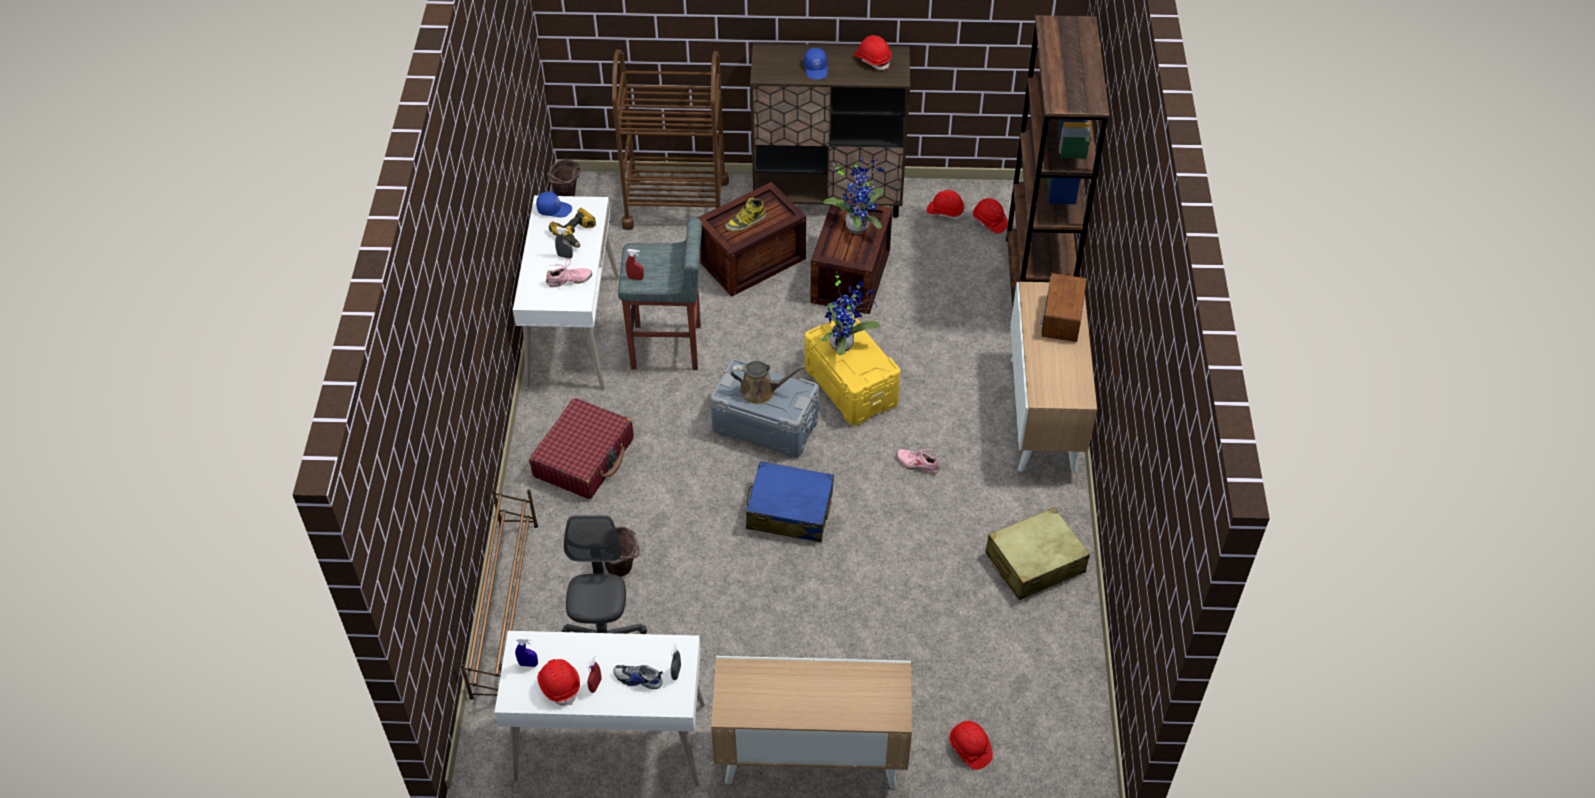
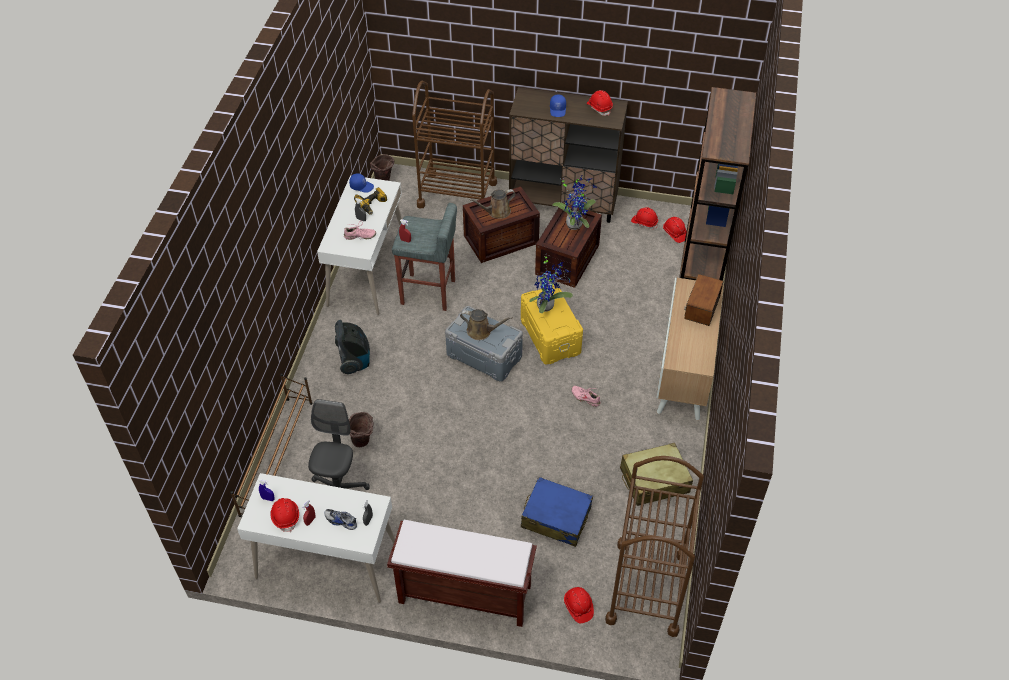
camera: 10 degrees right, 0 degrees up
red suitcase [529,398,634,499] -> vacuum cleaner [335,320,370,374]
cabinet [711,656,912,789] -> brown bench [387,520,537,627]
boot [725,197,766,231] -> brown watering can [469,189,515,218]
blue suitcase [746,461,834,542] -> blue suitcase moved to [521,477,593,547]
none -> brown cart [605,456,704,637]

